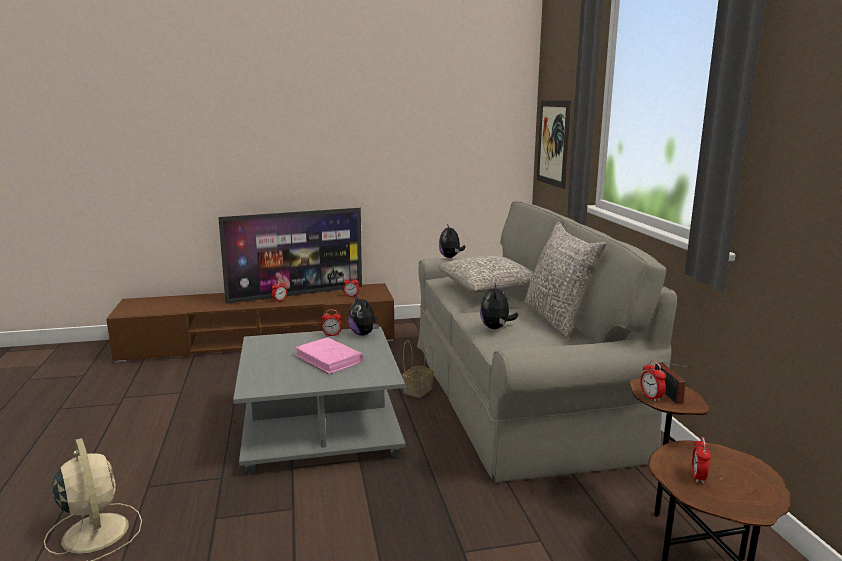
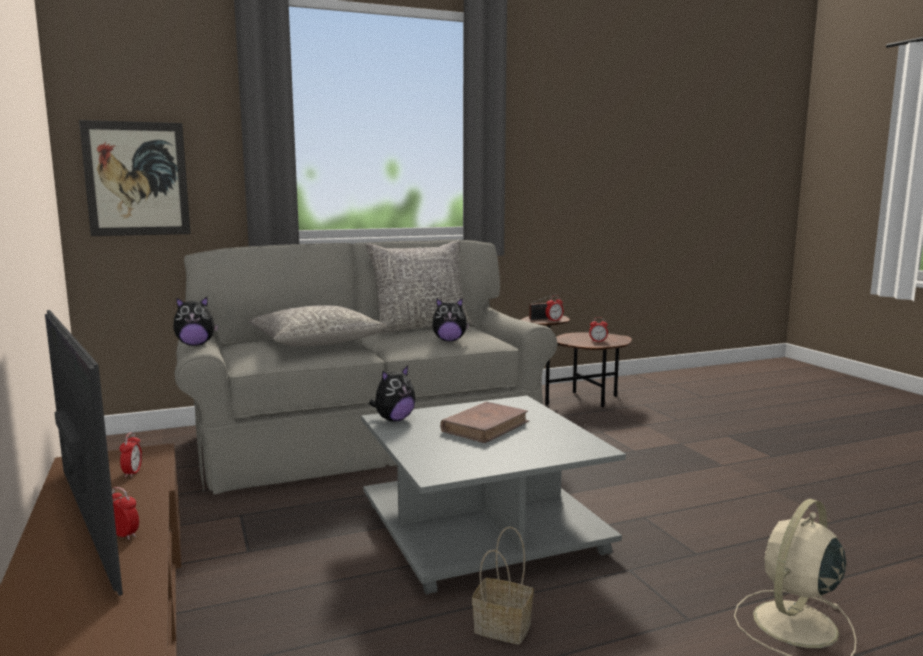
camera: 100 degrees left, 5 degrees down
pink book [295,337,363,374] -> brown book [440,402,529,443]
alarm clock [322,310,342,336] -> none
basket [402,340,434,398] -> basket moved to [472,526,534,644]

